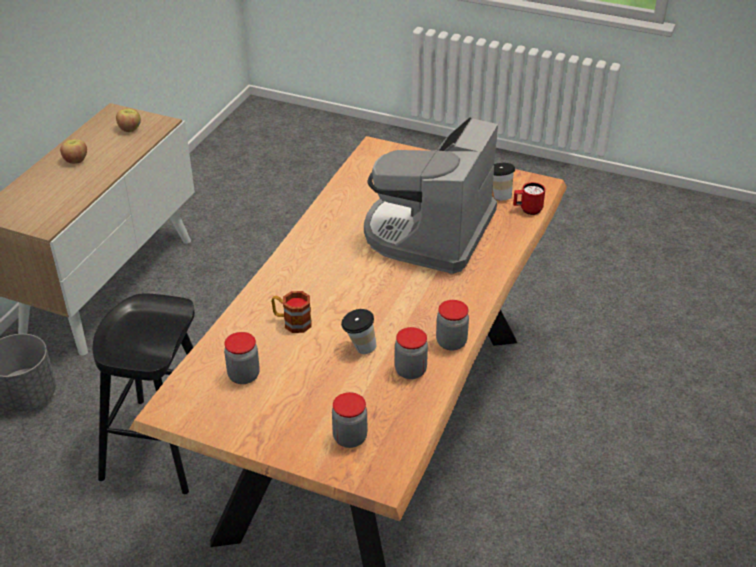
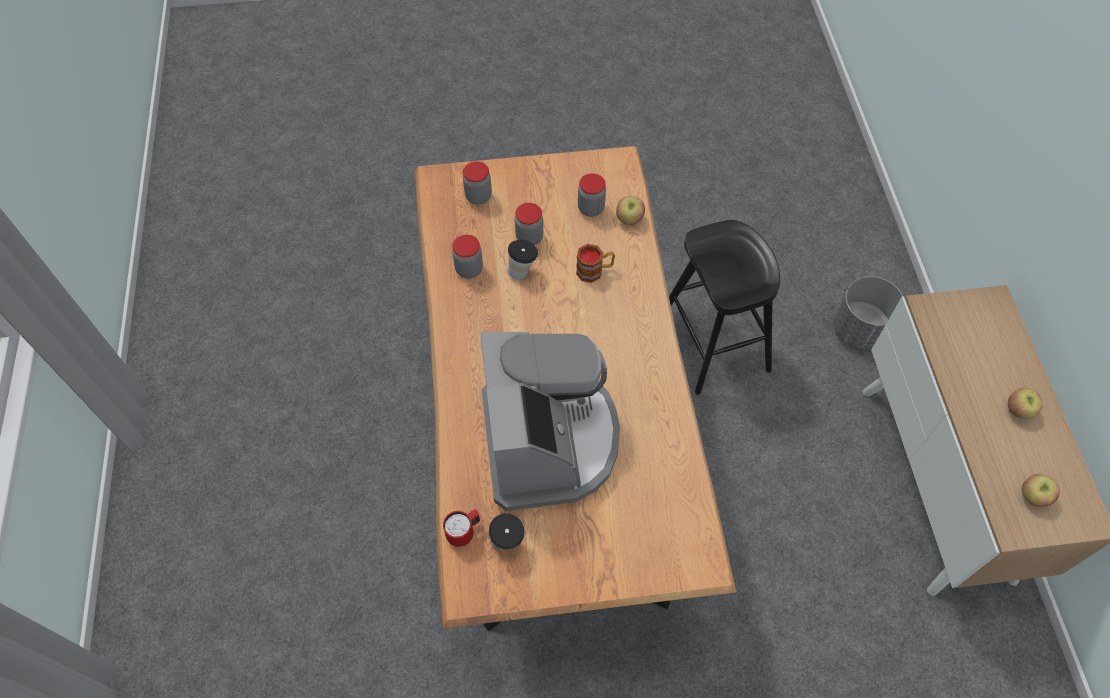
camera: 150 degrees right, 20 degrees up
jar [436,300,469,351] -> jar moved to [515,203,543,245]
none -> apple [616,196,645,225]

